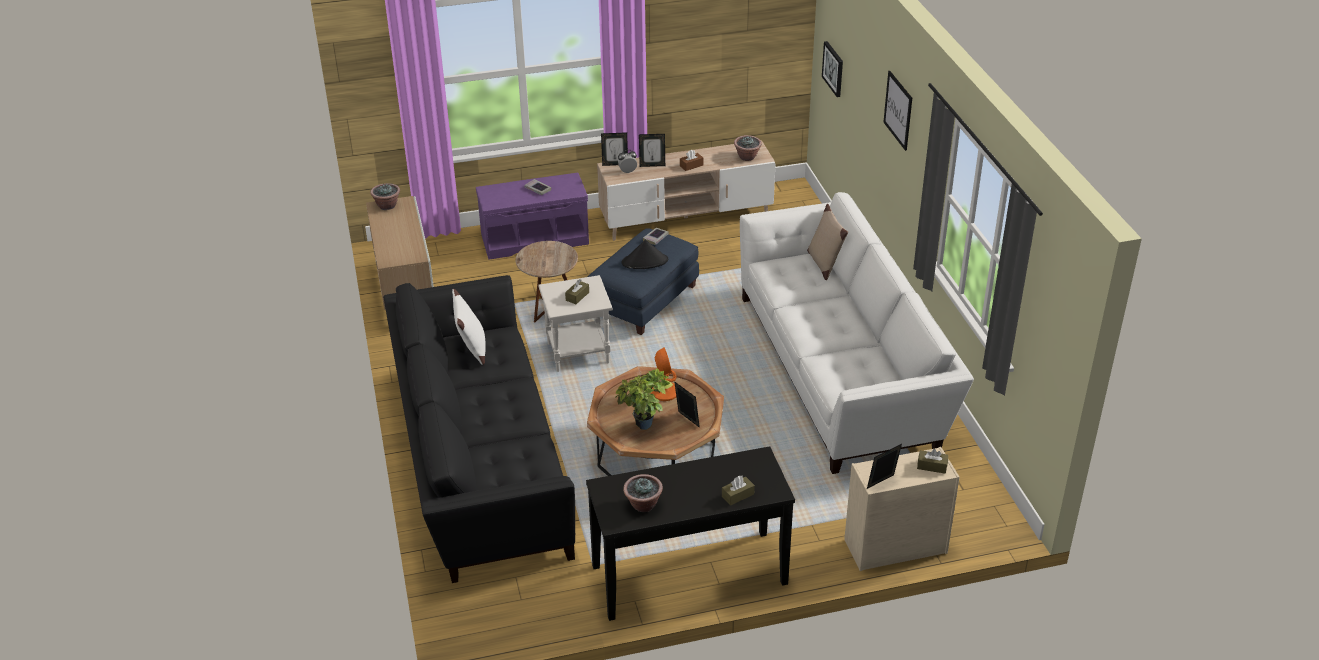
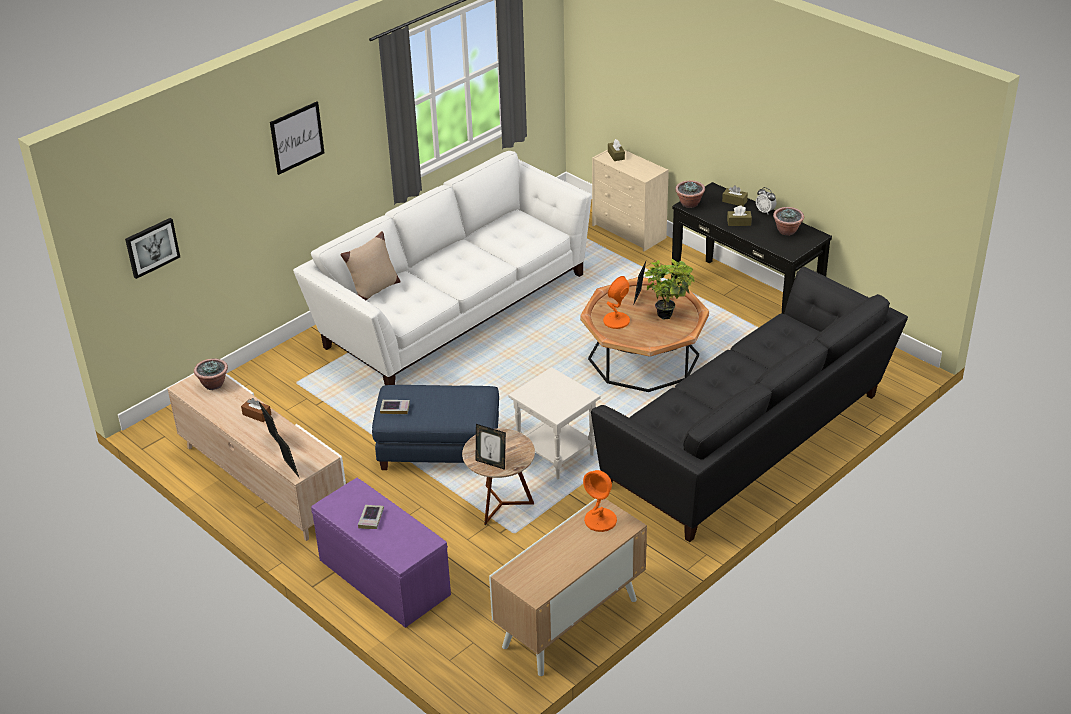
camera: 120 degrees left, 0 degrees up
potted plant [370,183,400,210] -> potted plant moved to [675,181,705,208]
white pillow [452,289,485,365] -> none
brown tissue box [565,279,589,304] -> brown tissue box moved to [727,205,752,226]
alarm clock [618,150,637,173] -> alarm clock moved to [756,187,776,214]
black hat [622,240,668,269] -> none
picture frame [867,444,902,489] -> picture frame moved to [476,424,506,470]
none -> orange table lamp [583,470,617,532]

